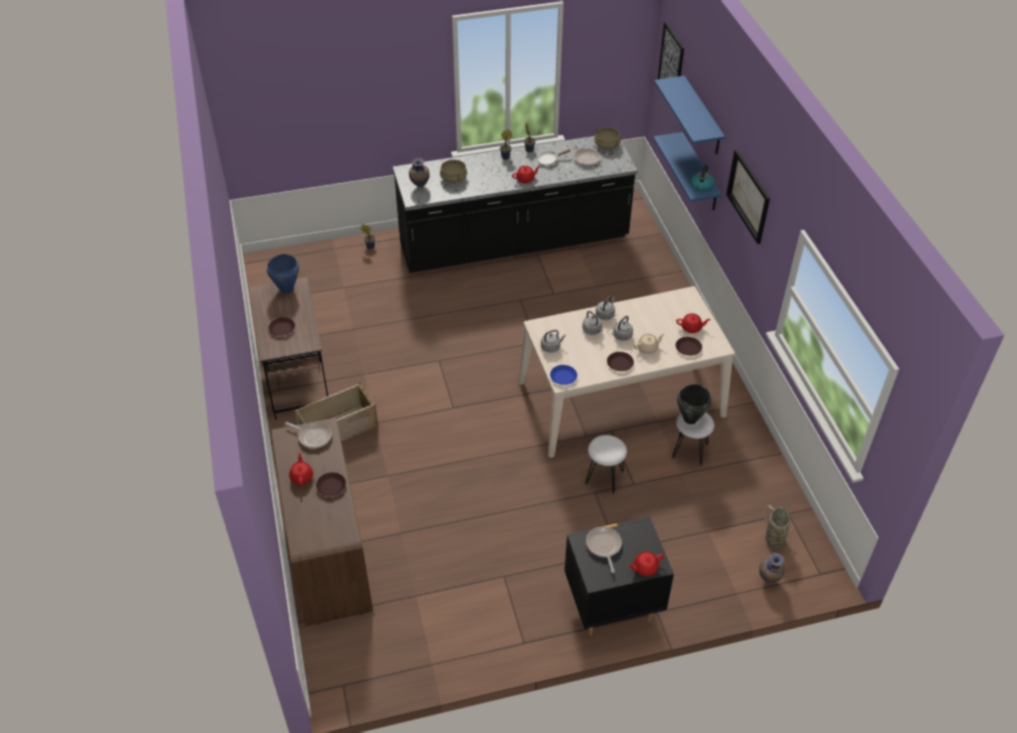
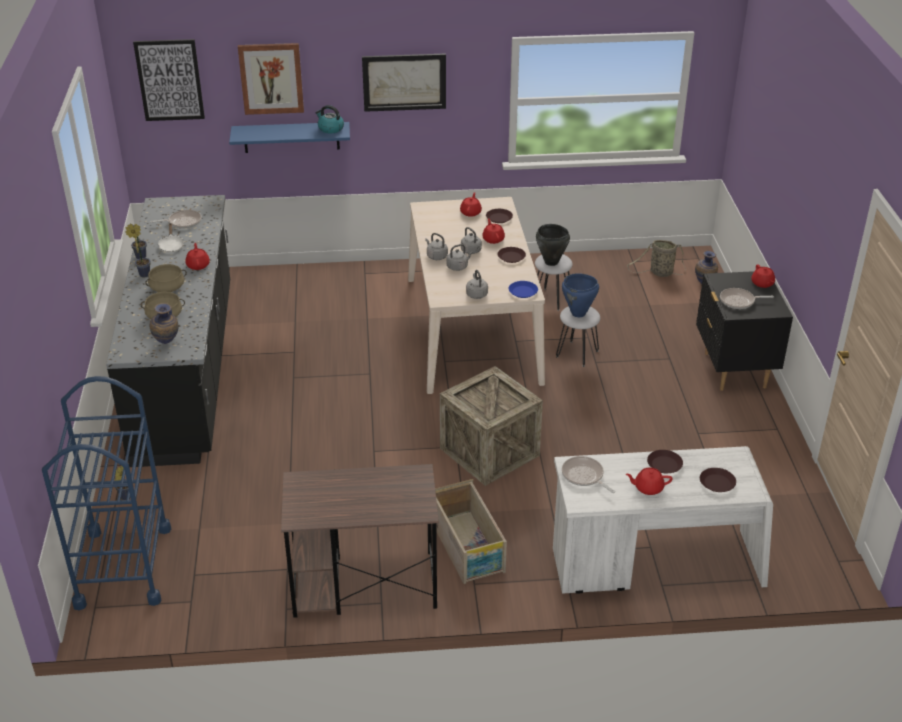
camera: 80 degrees left, 10 degrees down
blue cooking pot [267,254,299,294] -> blue cooking pot moved to [562,273,599,317]
brown plate [269,317,295,336] -> brown plate moved to [700,468,736,492]
brown desk [271,417,373,626] -> white desk [553,446,773,594]
frying pan [285,422,332,449] -> frying pan turned 75 degrees counterclockwise [562,456,615,493]
beige cooking pot [594,127,621,149] -> beige cooking pot moved to [145,264,187,292]
beige teapot [634,334,665,354] -> red teapot [482,218,505,244]
blue shelf [654,76,725,154] -> picture [238,43,304,115]
none -> blue cart [42,376,171,610]
none -> crate [440,366,543,486]

